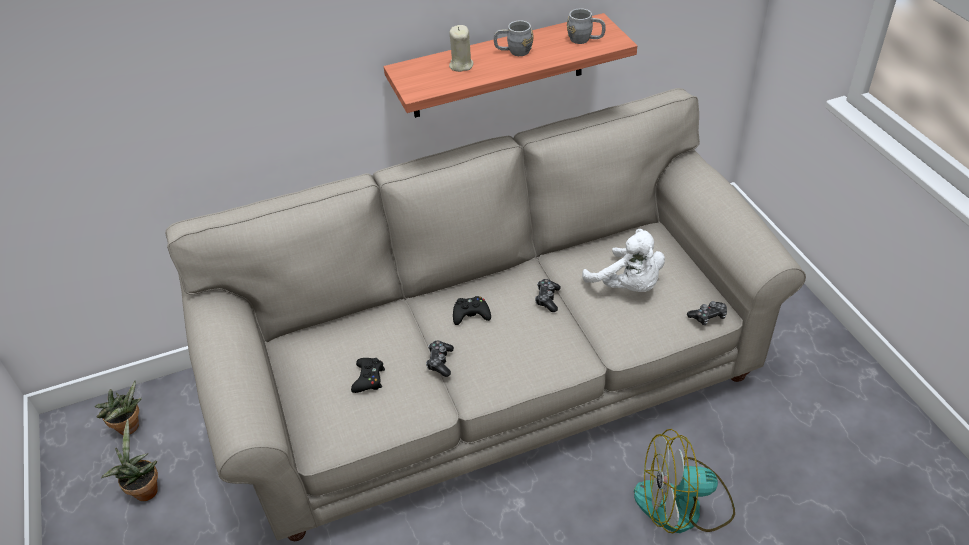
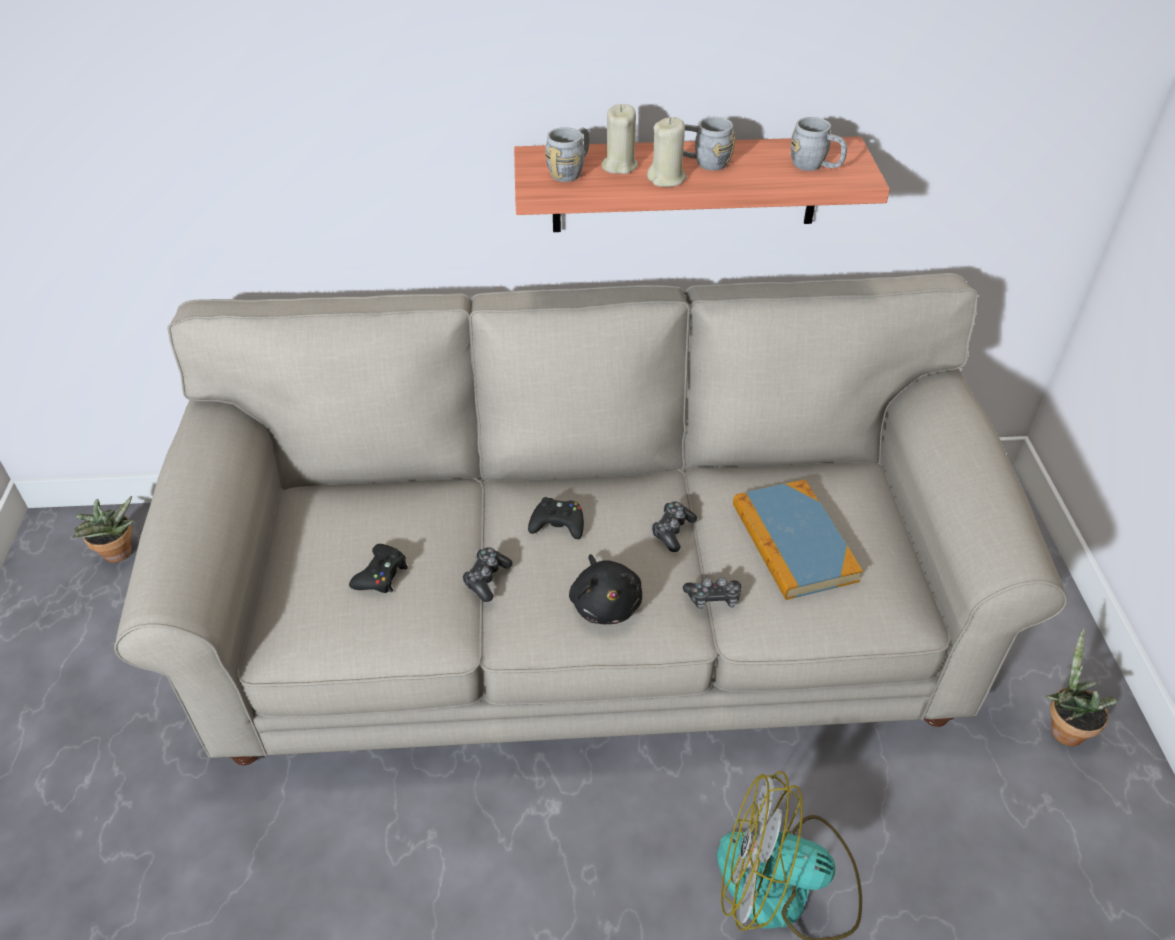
camera: 15 degrees right, 0 degrees up
potted plant [101,419,158,501] -> potted plant moved to [1046,628,1119,746]
white plush toy [582,229,665,292] -> book [733,480,863,600]
game controller [687,301,727,325] -> game controller moved to [683,577,741,609]
none -> grey mug [545,127,589,182]
none -> black plush toy [569,554,642,624]
none -> beige candle [647,117,687,187]

